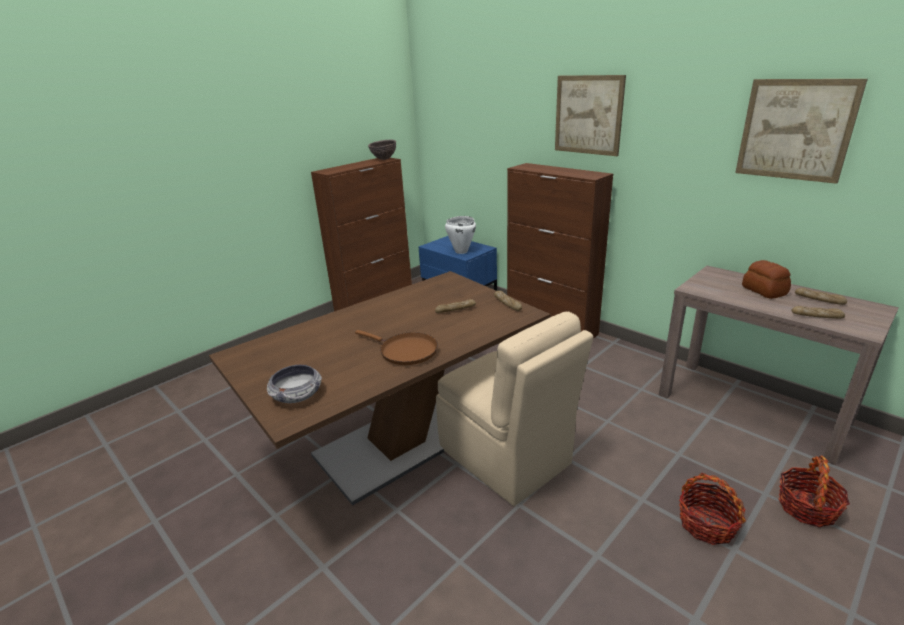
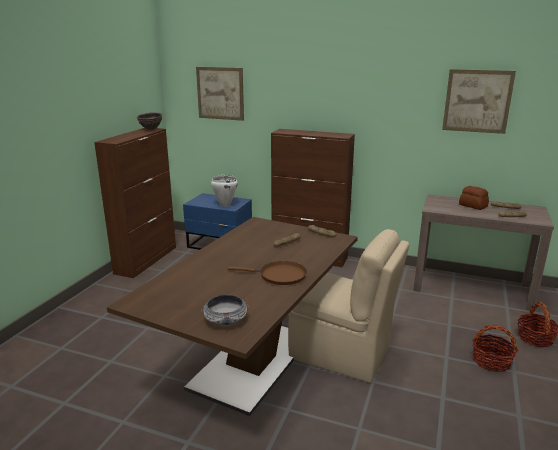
camera: 25 degrees left, 5 degrees down
picture [555,75,626,156] -> picture moved to [196,67,244,121]

